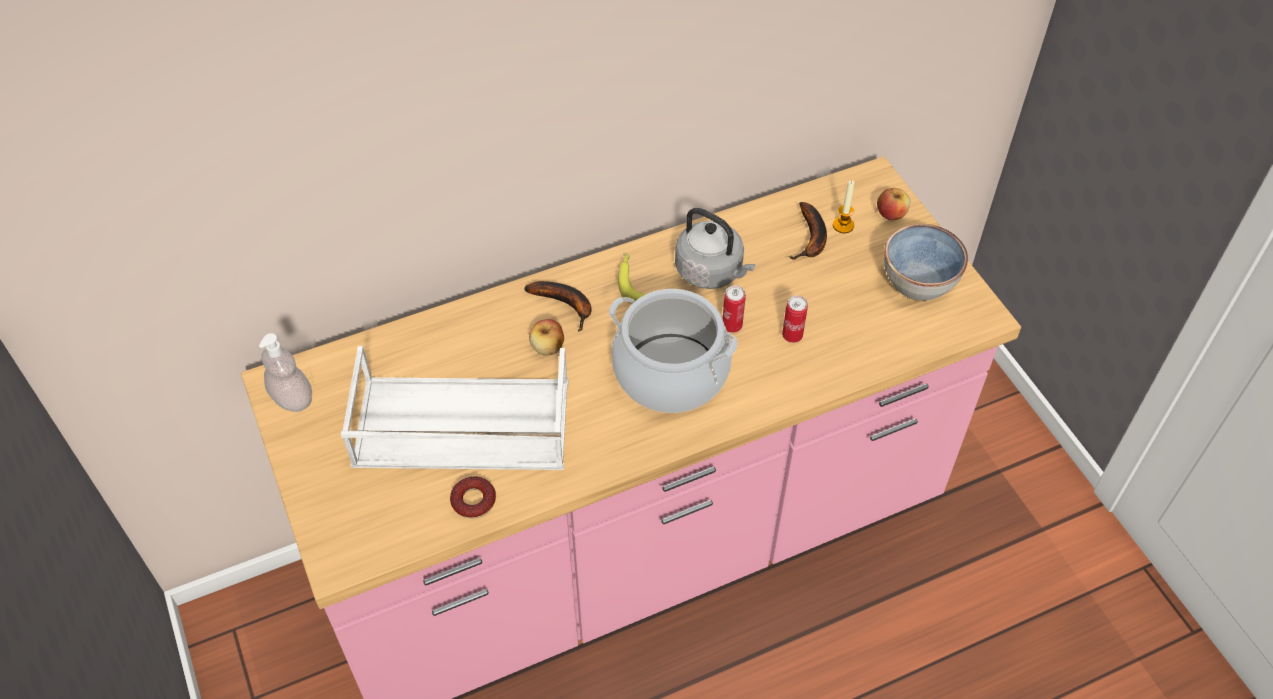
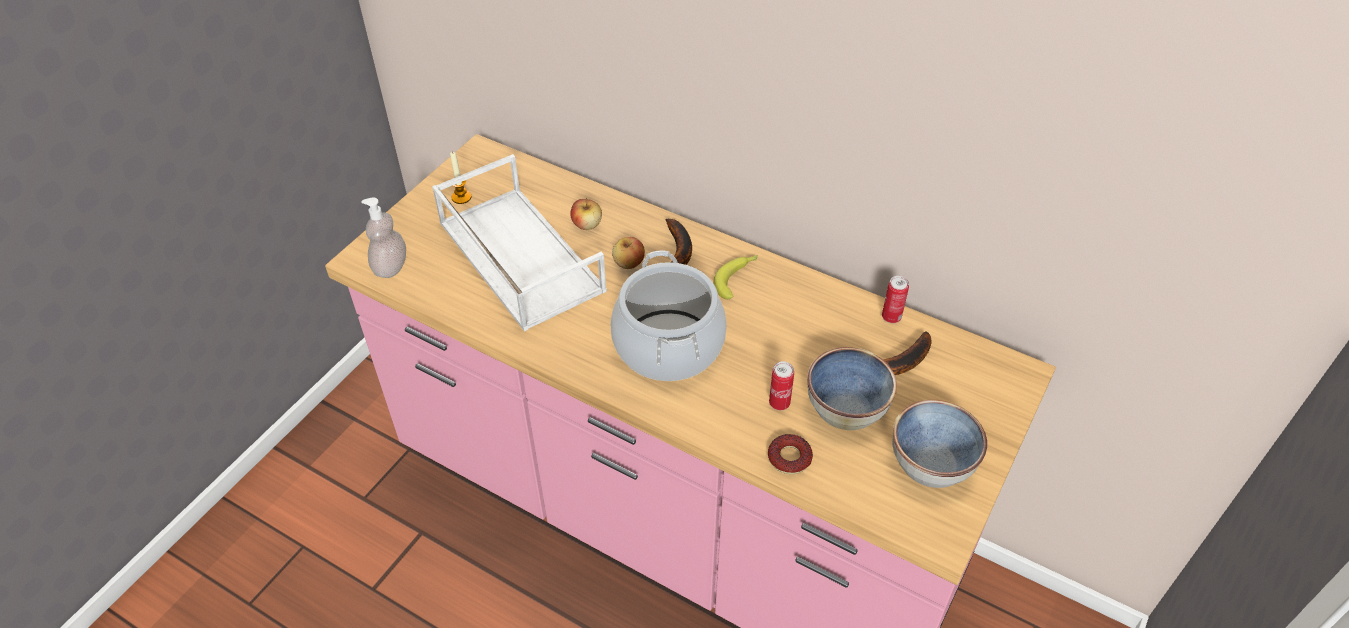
camera: 55 degrees right, 5 degrees down
soap dispenser [259,333,312,412] -> soap dispenser moved to [361,198,406,278]
donut [450,476,496,518] -> donut moved to [768,434,813,474]
grey kettle [675,208,755,289] -> none
can [723,285,746,333] -> can moved to [882,276,909,323]
candle [833,181,855,233] -> candle moved to [450,152,471,204]
apple [877,188,910,220] -> apple moved to [570,198,602,230]
none -> bowl [807,347,897,430]

